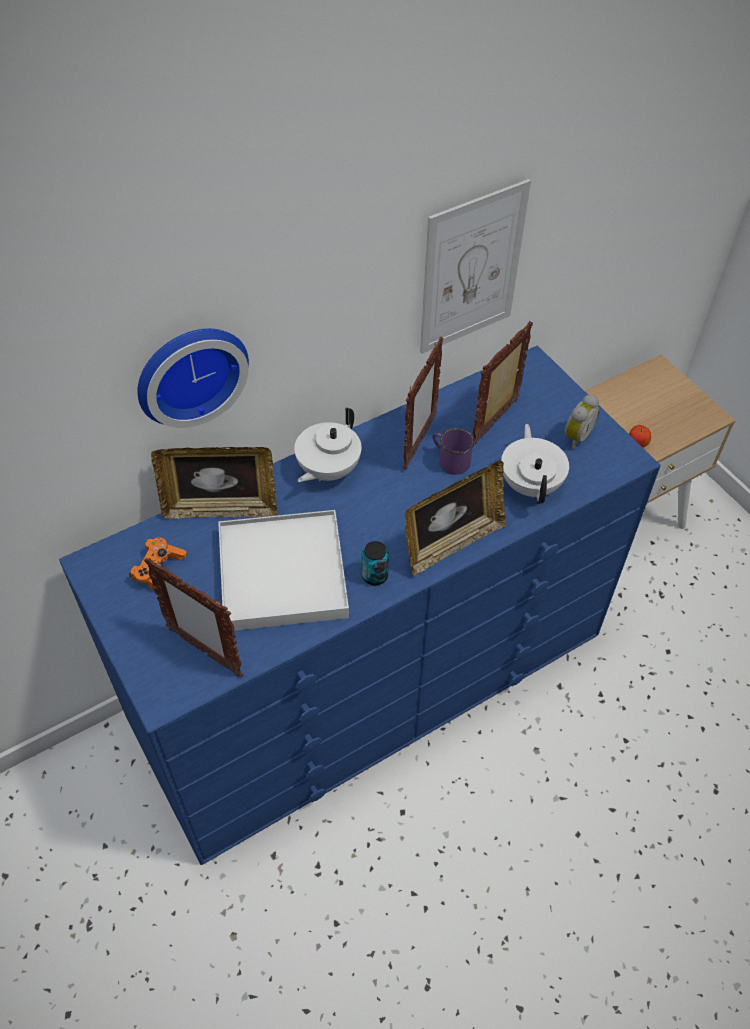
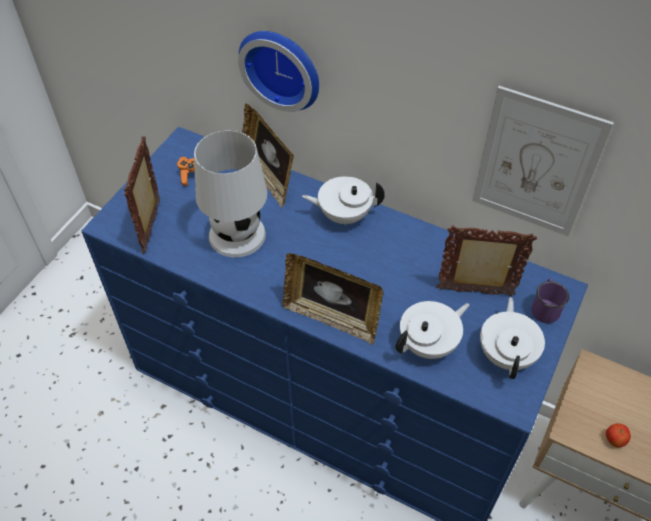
camera: 60 degrees right, 0 degrees up
white tray [218,510,349,631] -> white table lamp [194,130,268,257]
can [362,541,389,586] -> none
picture frame [403,336,443,470] -> none
purple mug [433,428,475,475] -> purple mug moved to [532,279,569,323]
alarm clock [565,394,600,449] -> white teapot [480,297,545,379]

